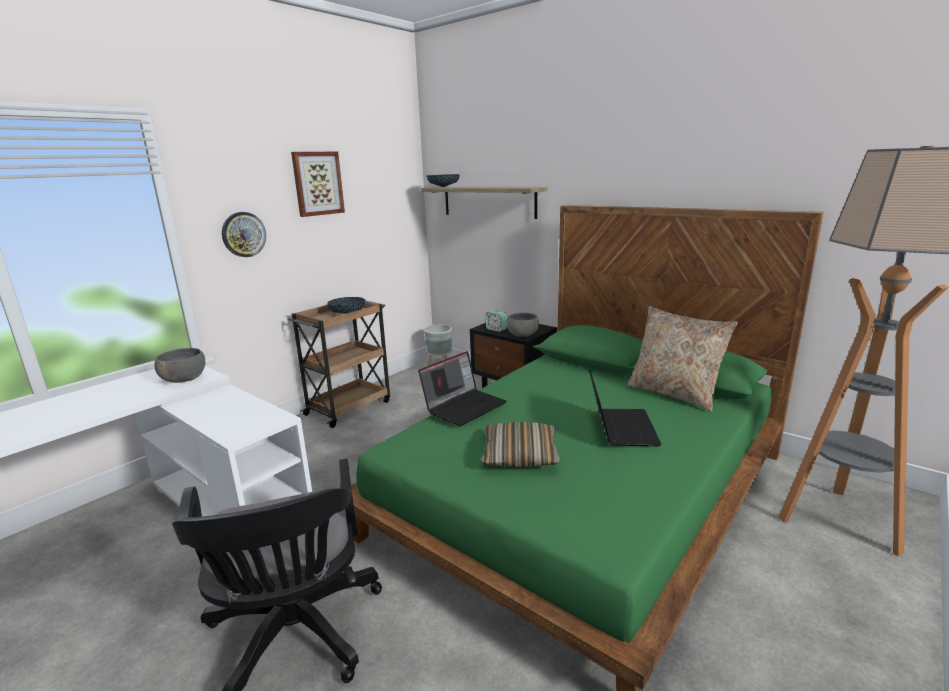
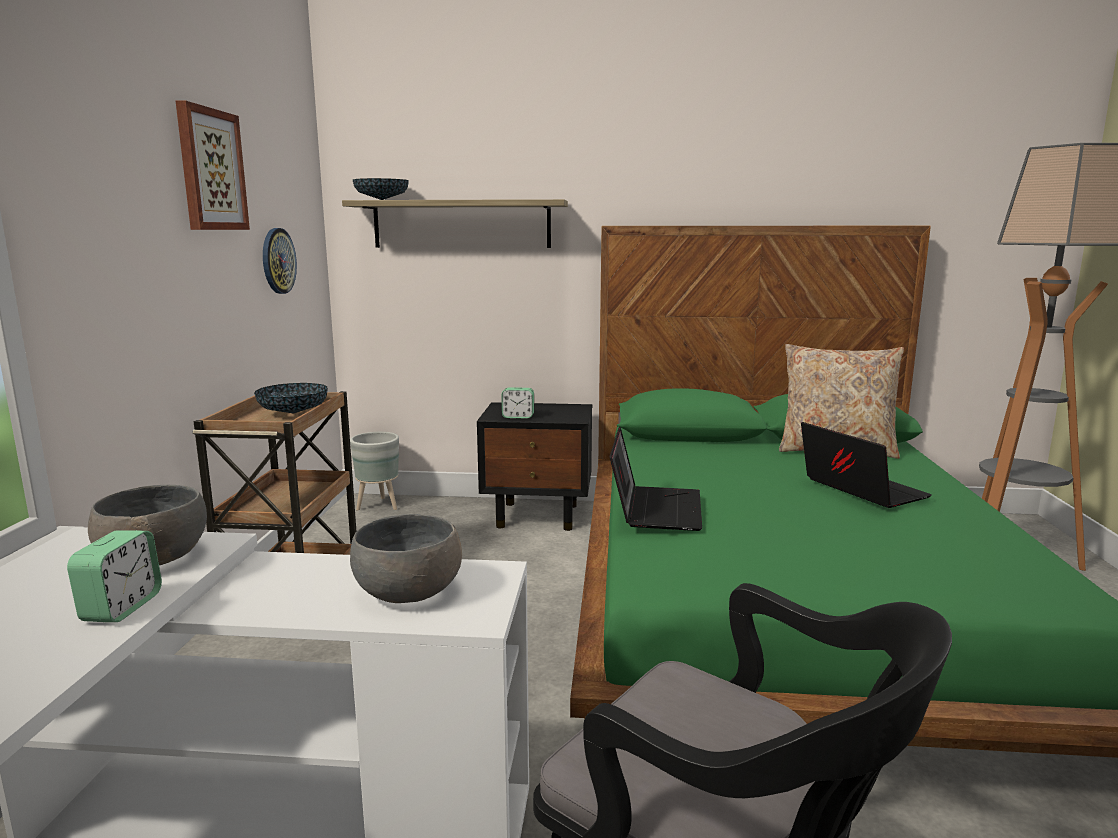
camera: 35 degrees left, 5 degrees down
wall clock [222,212,266,257] -> wall clock moved to [263,228,297,294]
pillow [480,422,561,467] -> none
grey bowl [507,313,539,337] -> grey bowl moved to [350,514,462,603]
none -> alarm clock [67,530,162,622]

